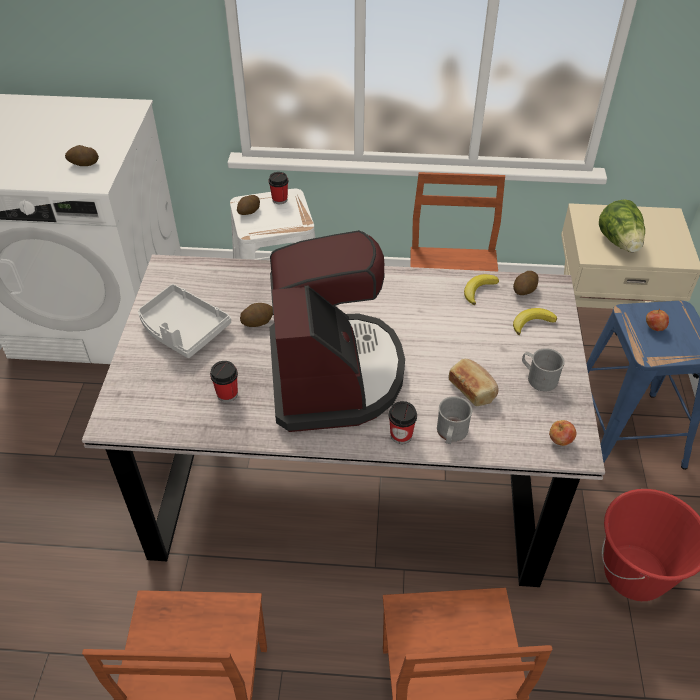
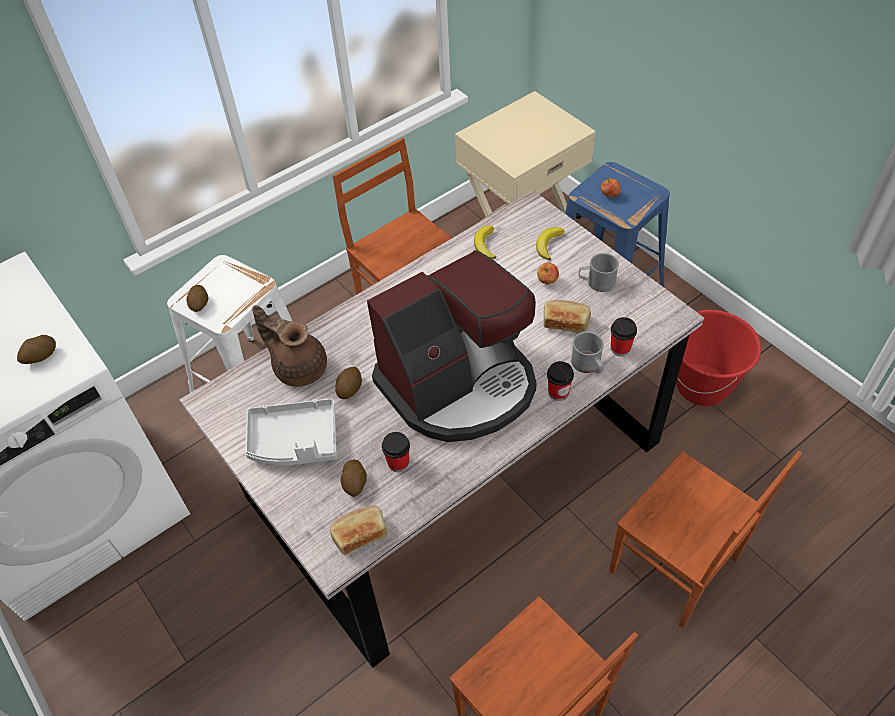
camera: 40 degrees left, 5 degrees up
cup [268,172,288,204] -> cup moved to [611,317,637,356]
coffee machine [269,230,405,432] -> coffee machine turned 105 degrees clockwise [367,250,537,442]
potato [513,271,538,295] -> potato moved to [341,459,367,497]
apple [549,420,577,446] -> apple moved to [537,263,559,284]
lettuce [599,199,645,252] -> none
none -> brown teapot [252,305,327,387]
none -> bread [330,505,388,555]

